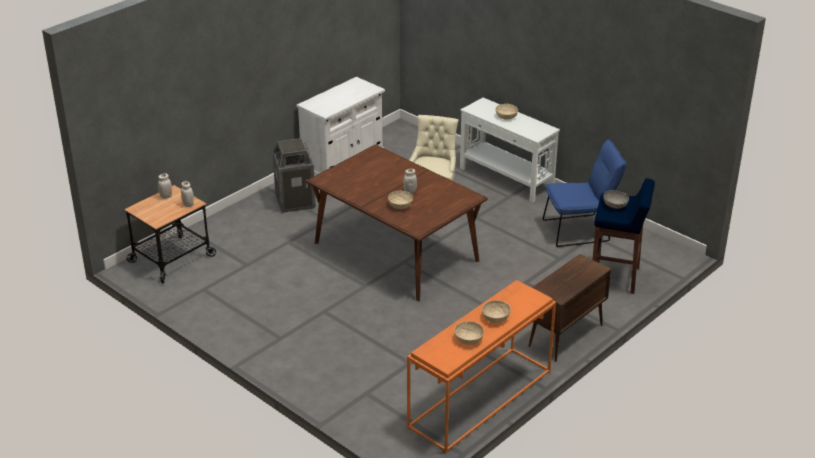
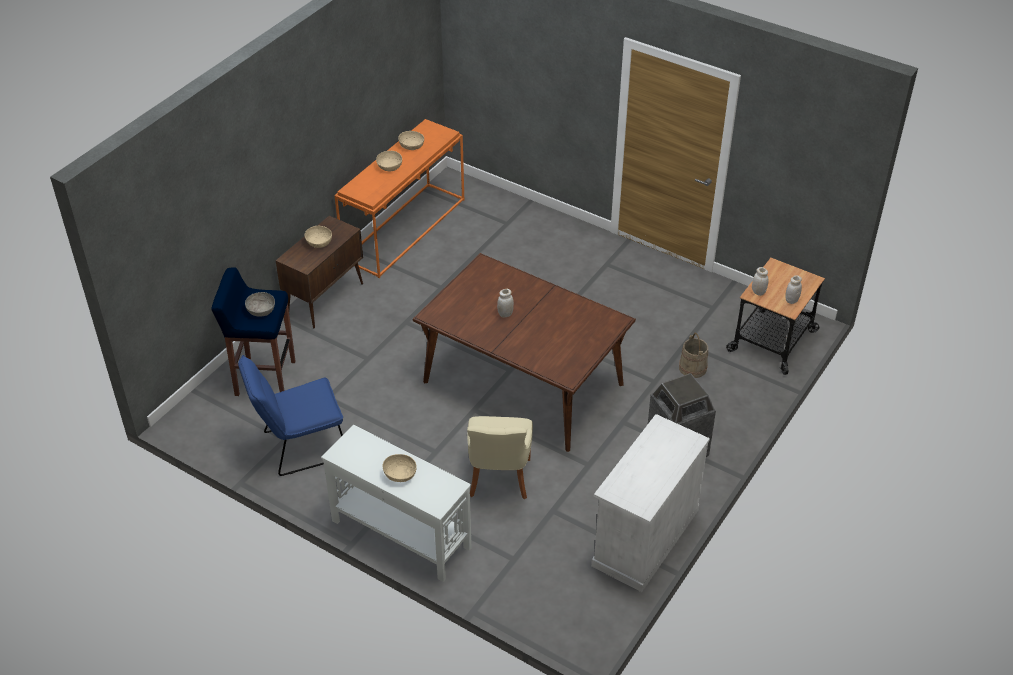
camera: 170 degrees right, 10 degrees up
beige bowl [388,191,413,209] -> beige bowl moved to [305,226,332,248]
none -> beige bucket [679,333,708,378]

